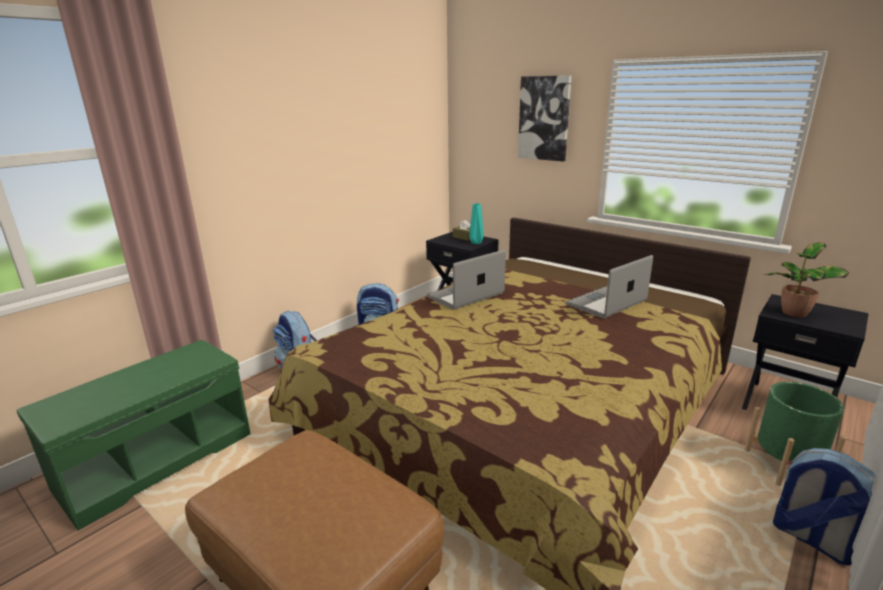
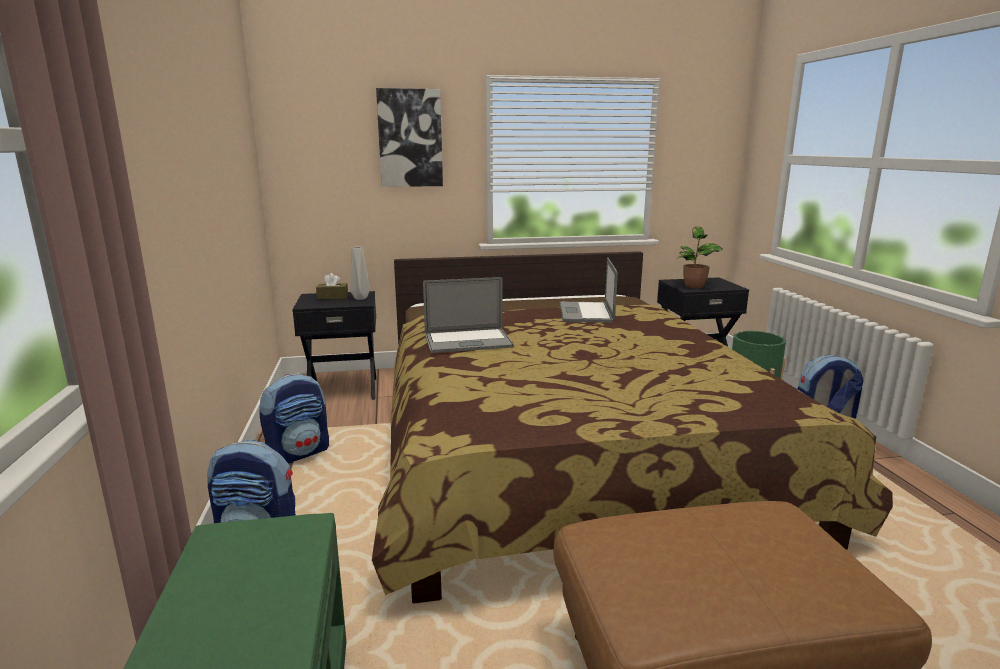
camera: 50 degrees left, 5 degrees down
laptop [426,250,506,310] -> laptop turned 105 degrees counterclockwise [423,277,514,353]
turquoise vase [469,203,484,244] -> grey vase [350,247,370,300]

